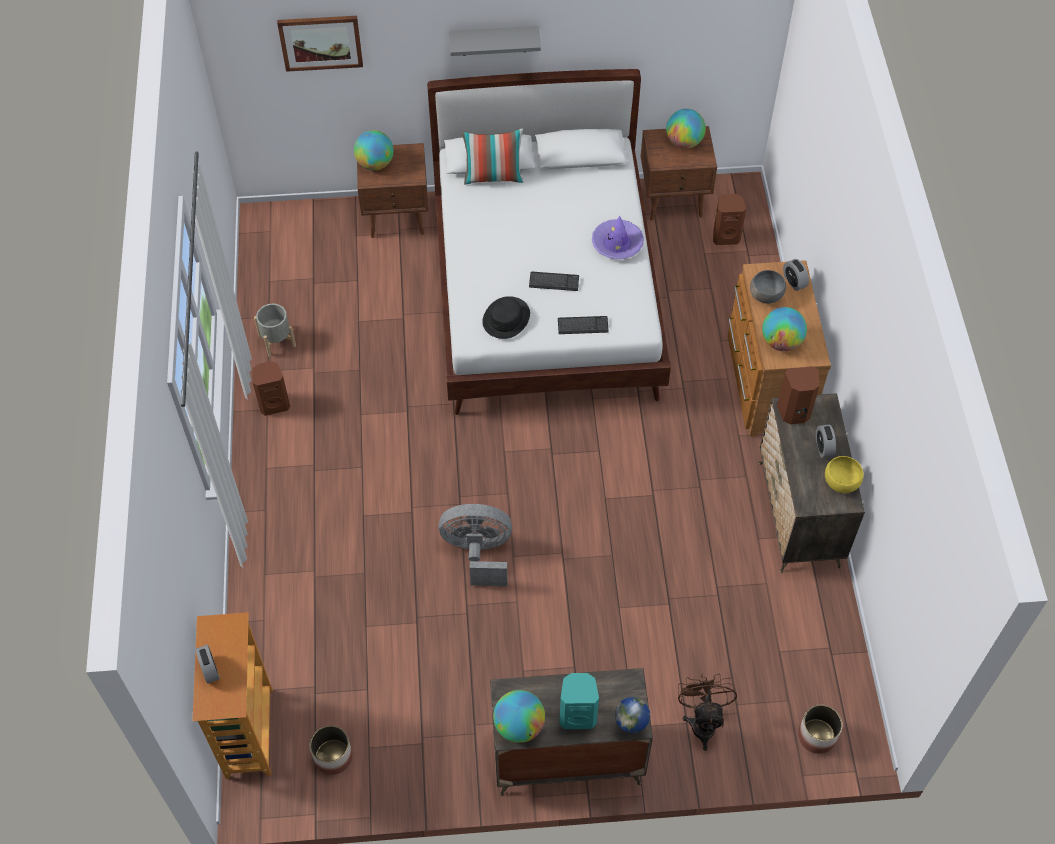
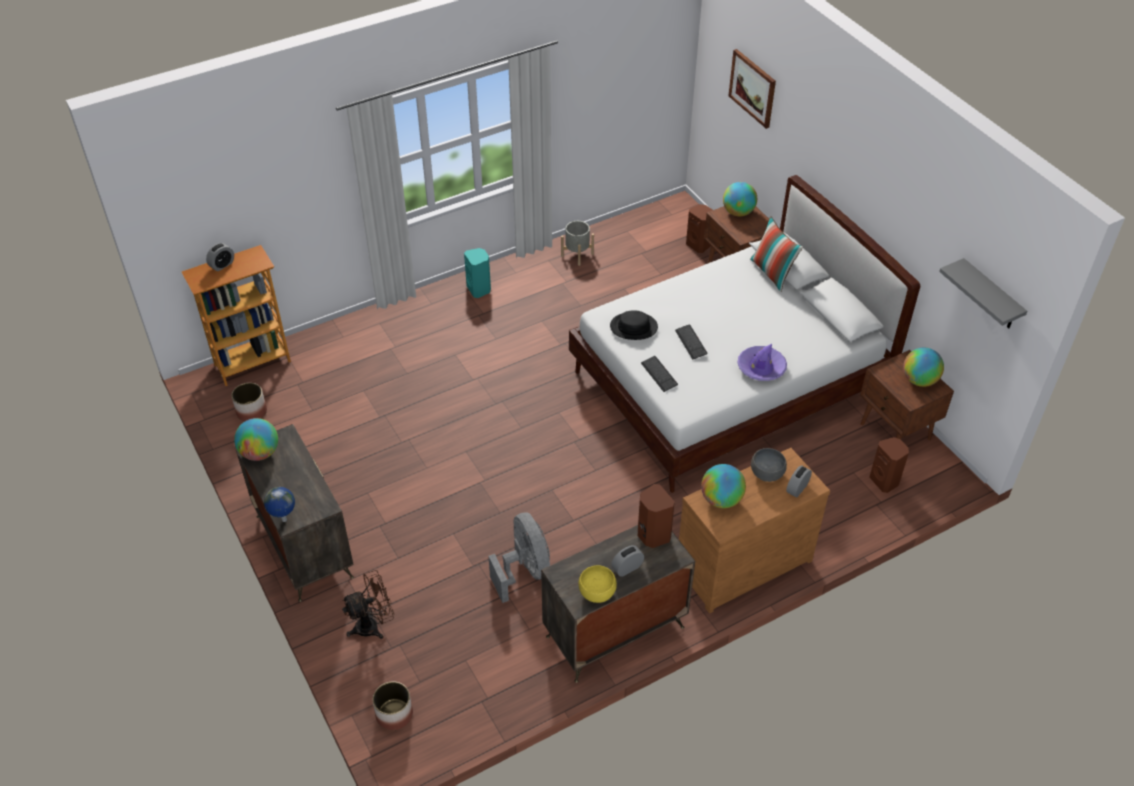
camera: 65 degrees right, 10 degrees down
brown speaker [252,361,290,416] -> brown speaker moved to [686,204,713,253]
grey fan [438,504,512,586] -> grey fan moved to [488,512,550,603]
grey shelf [449,26,541,56] -> grey shelf moved to [939,258,1027,329]
turquoise speaker [559,673,599,729] -> turquoise speaker moved to [464,248,491,298]

